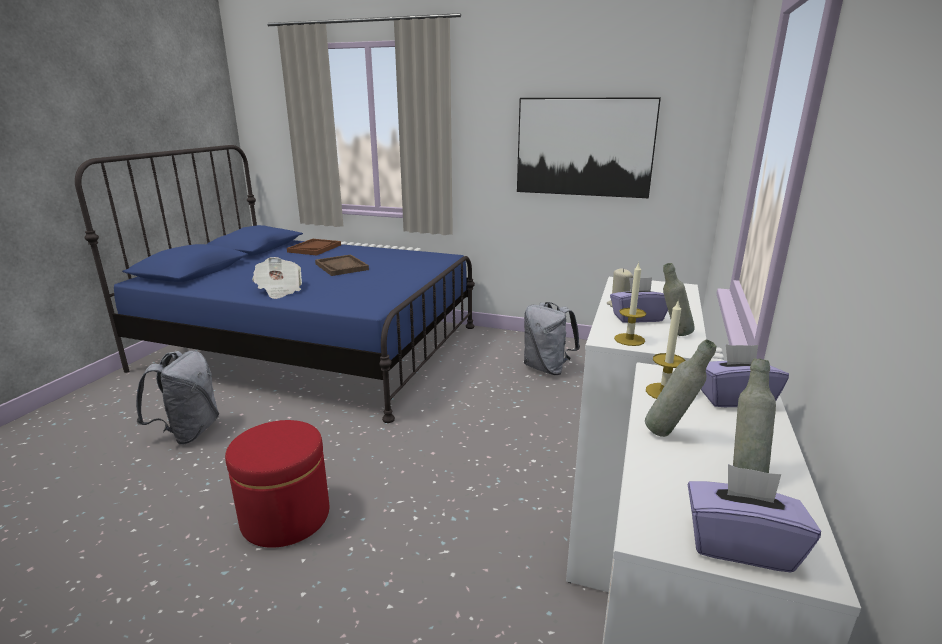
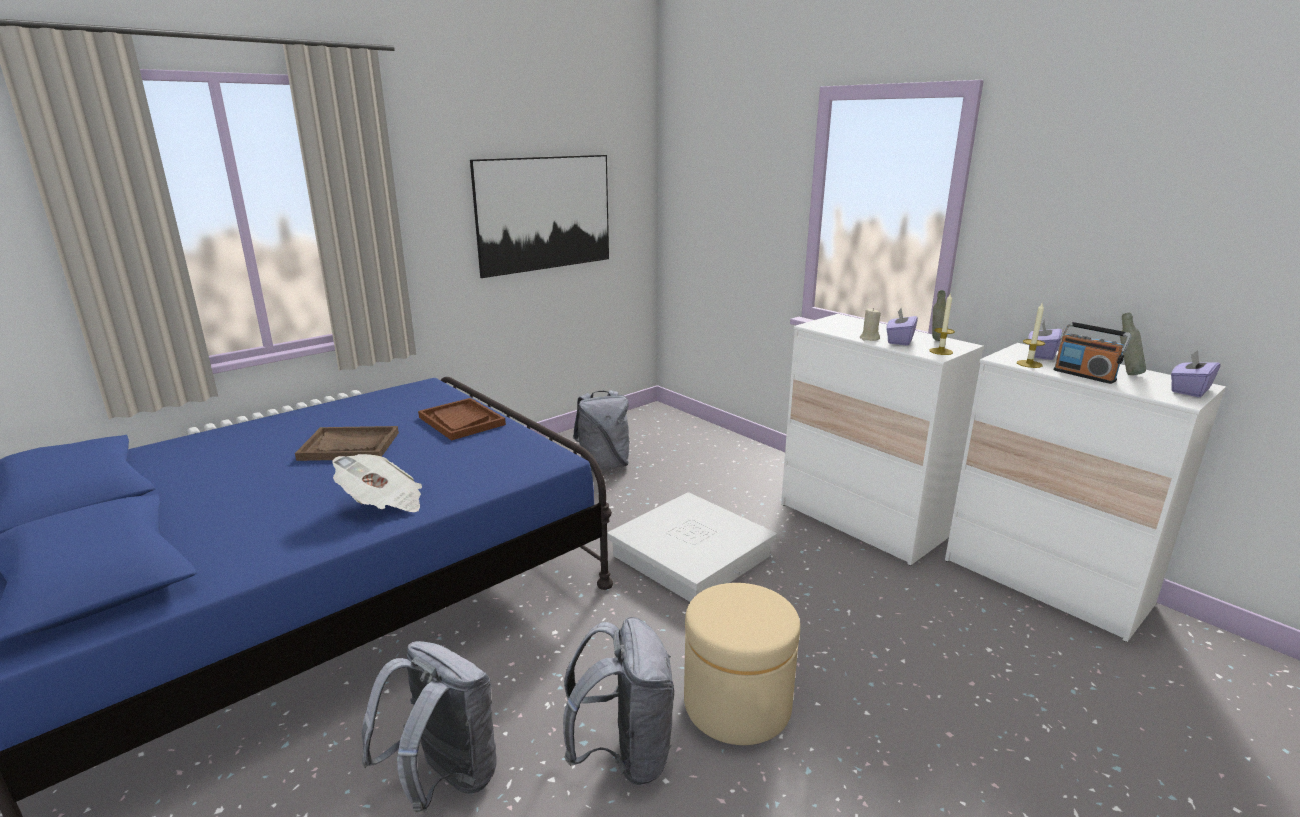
camera: 60 degrees left, 0 degrees up
red ottoman [225,420,329,548] -> beige ottoman [684,583,800,745]
brown tray [287,239,341,255] -> brown tray moved to [418,398,506,441]
grey bottle [645,340,717,437] -> radio [1054,321,1132,384]
none -> grey backpack [563,617,674,785]
none -> white storage box [607,492,777,602]

